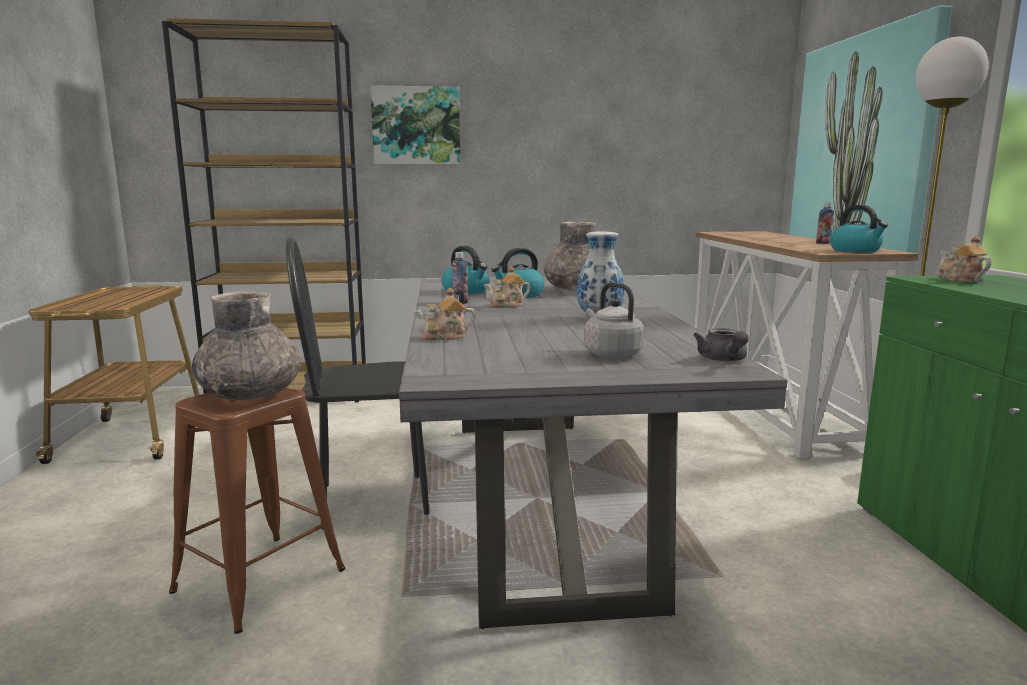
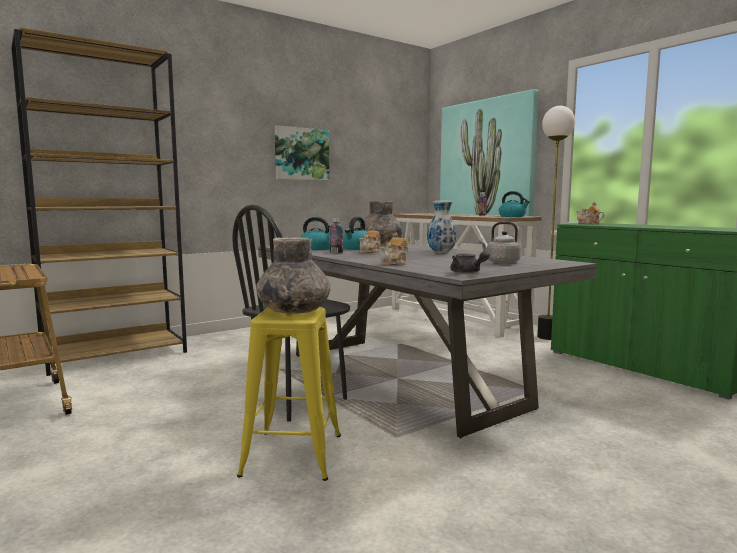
camera: 30 degrees left, 5 degrees down
brown stool [169,388,345,634] -> yellow stool [237,307,341,481]
picture [370,85,460,164] -> picture moved to [275,125,329,180]
grey teapot [693,328,749,362] -> grey teapot moved to [450,251,490,273]

